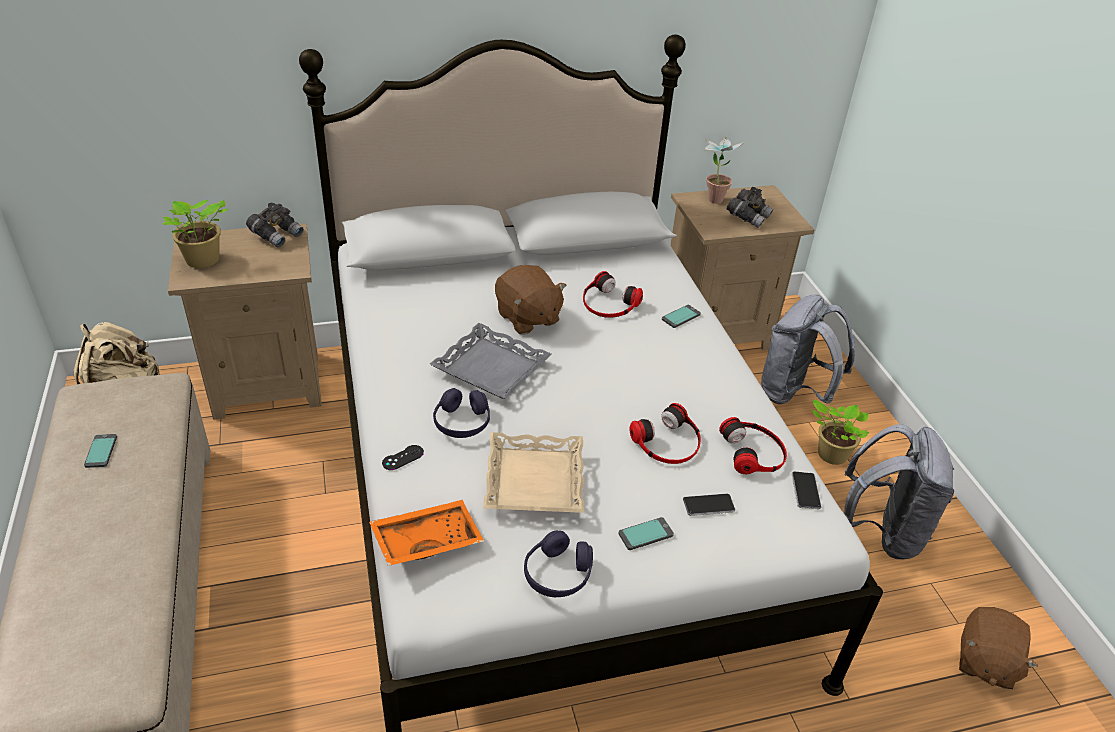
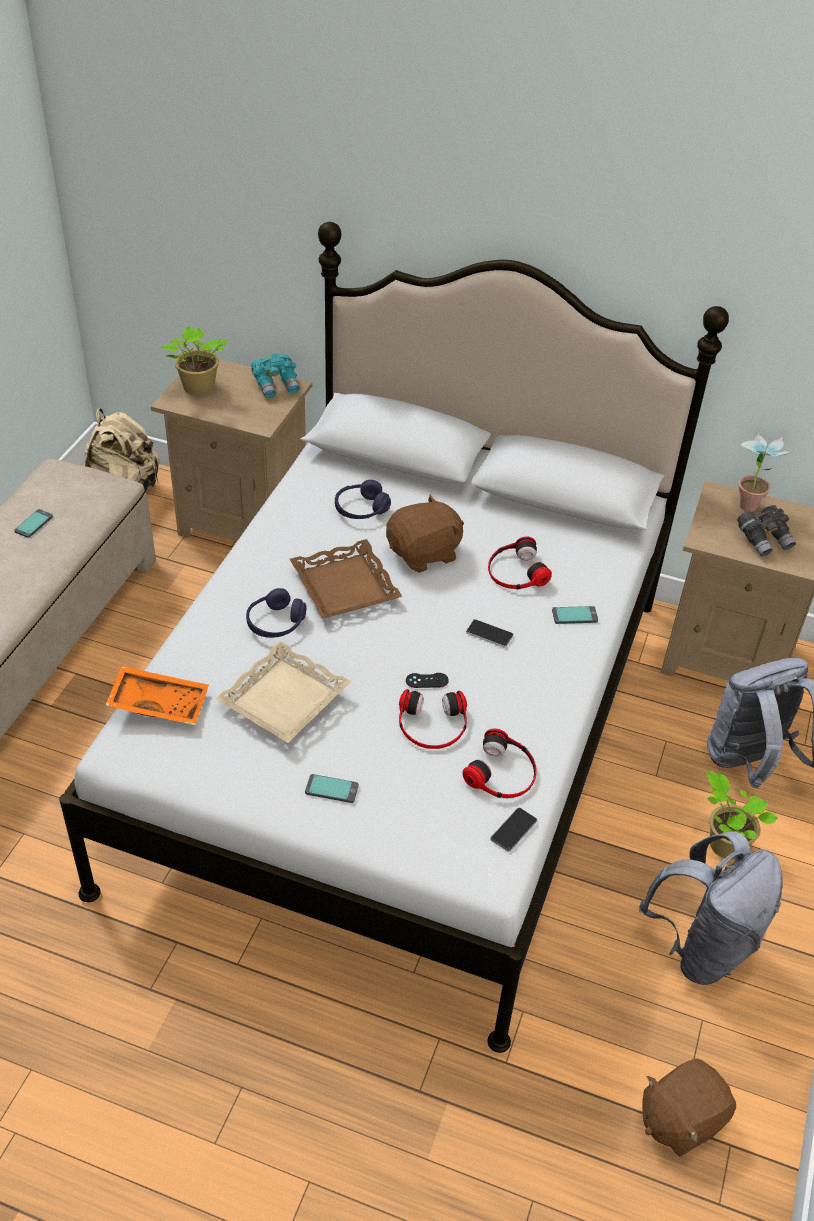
camera: 35 degrees right, 5 degrees up
grey binoculars [246,202,304,248] -> turquoise binoculars [251,353,300,398]
black game controller [382,445,424,470] -> black game controller moved to [406,673,449,688]
grey tray [430,323,552,399] -> brown tray [290,539,402,619]
brown plush toy [495,265,567,335] -> brown plush toy turned 120 degrees counterclockwise [386,494,464,573]
purple headphones [524,531,593,597] -> purple headphones moved to [335,480,391,519]
phone [683,493,736,516] -> phone moved to [466,619,514,648]

